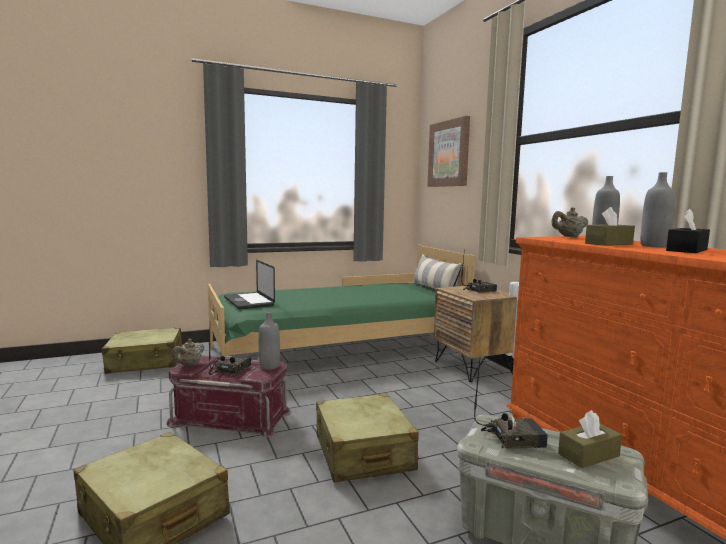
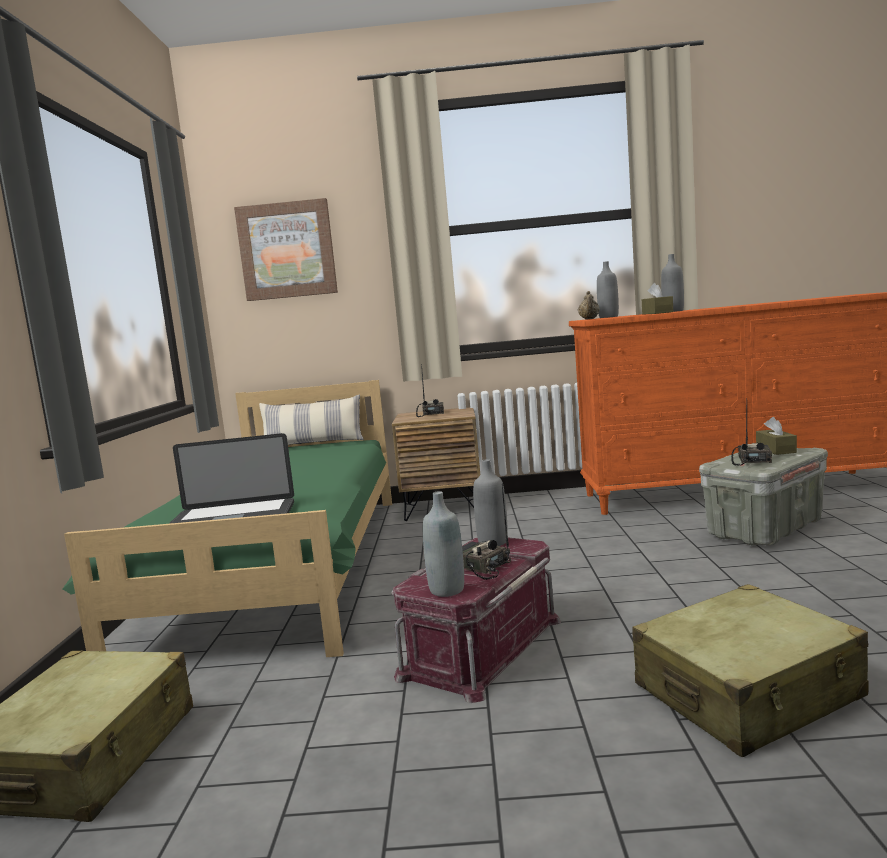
camera: 65 degrees left, 0 degrees up
beige teapot [172,339,205,367] -> grey bottle [423,491,464,597]
beige suitcase [316,394,419,483] -> none
black tissue box [666,209,710,253] -> none

